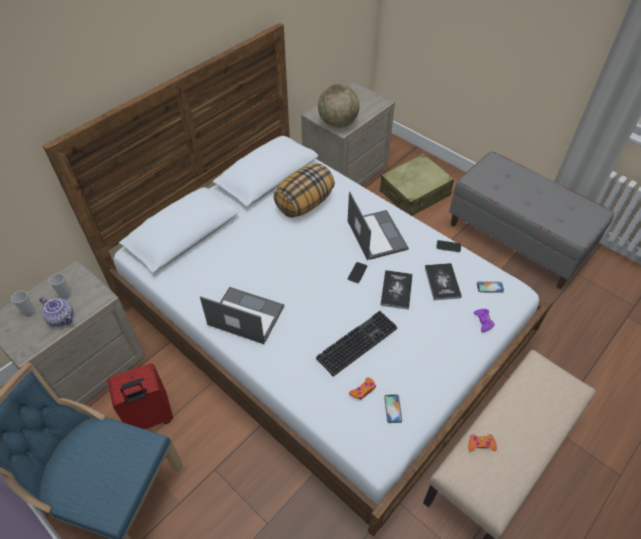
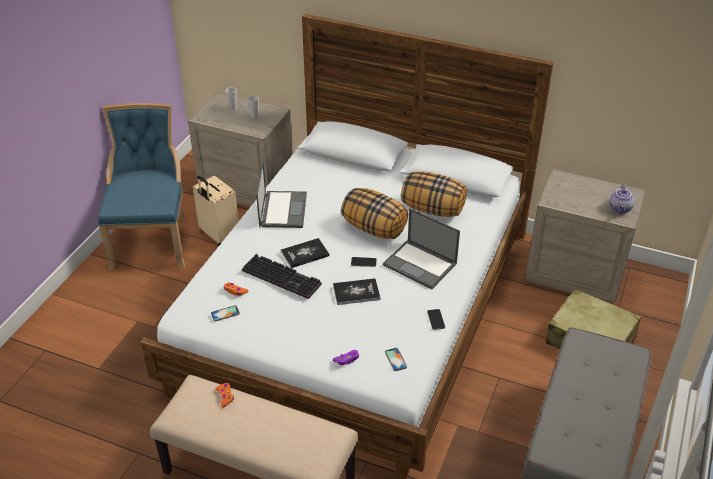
camera: 70 degrees right, 10 degrees down
teapot [39,297,73,327] -> teapot moved to [609,184,635,214]
red suitcase [108,363,173,430] -> beige suitcase [193,176,239,246]
globe [318,84,360,128] -> none
laptop [348,192,409,260] -> laptop turned 75 degrees clockwise [383,209,460,289]
book [425,263,462,300] -> book moved to [281,238,330,268]
none -> pillow [341,188,408,239]

